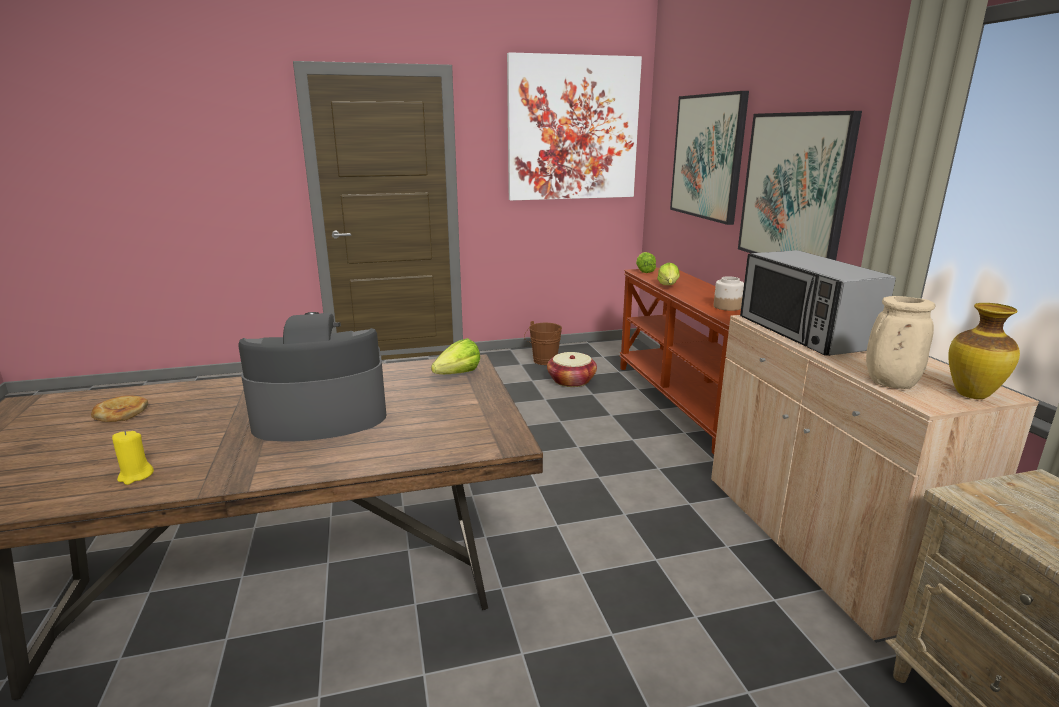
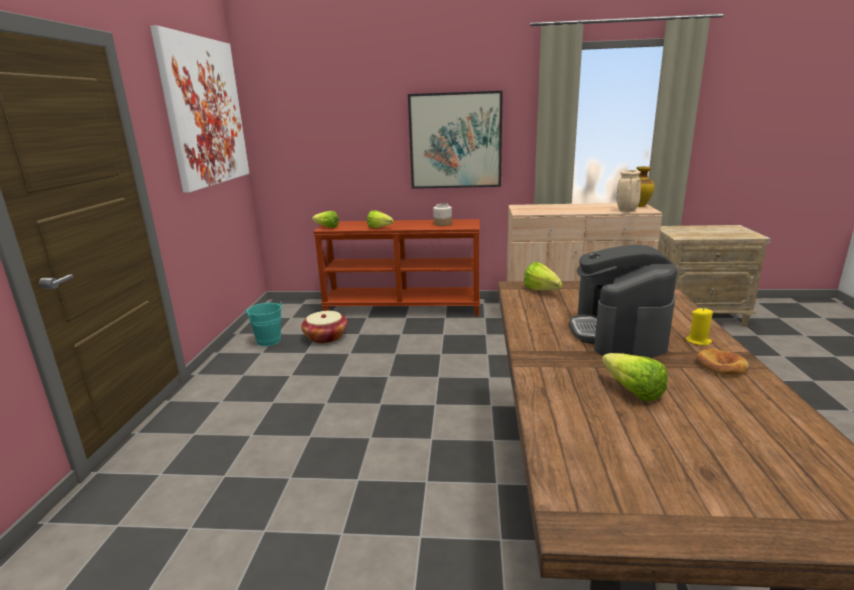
camera: 70 degrees left, 0 degrees up
bread [91,395,148,422] -> bread moved to [696,348,749,375]
yellow candle [112,431,154,485] -> yellow candle moved to [686,308,713,346]
brown bucket [524,321,562,365] -> turquoise bucket [245,301,284,346]
picture [670,91,749,225] -> none
microwave [740,250,896,356] -> none
none -> lettuce [602,353,668,401]

